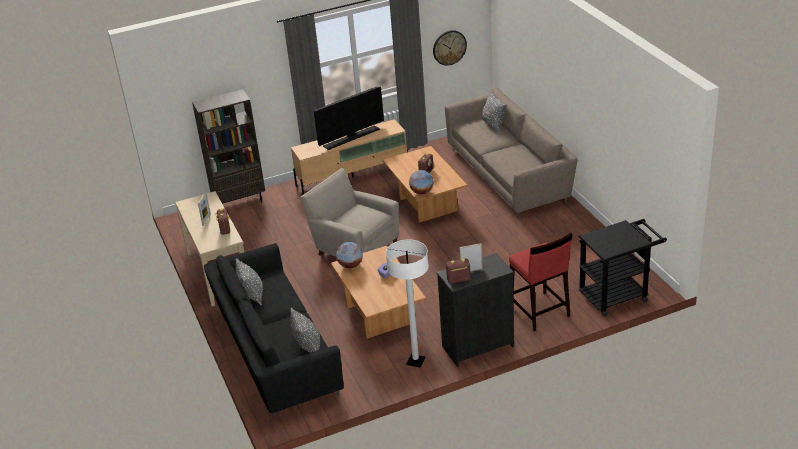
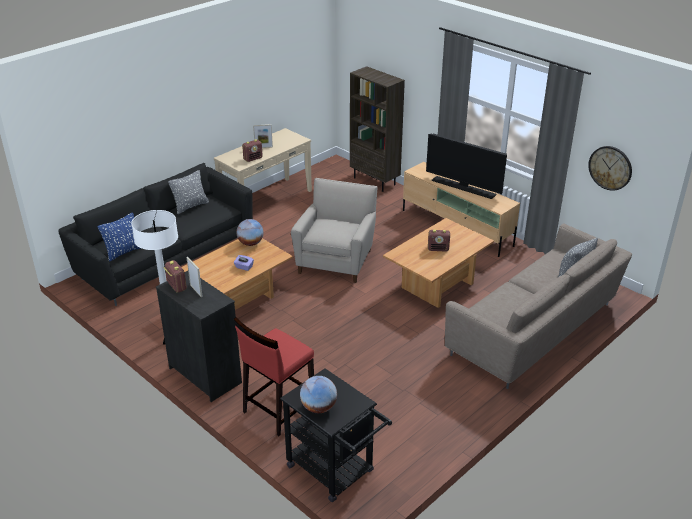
camera: 65 degrees right, 0 degrees up
grey pillow [290,308,320,353] -> blue pillow [97,213,141,262]
globe [409,170,433,194] -> globe moved to [300,376,337,413]

